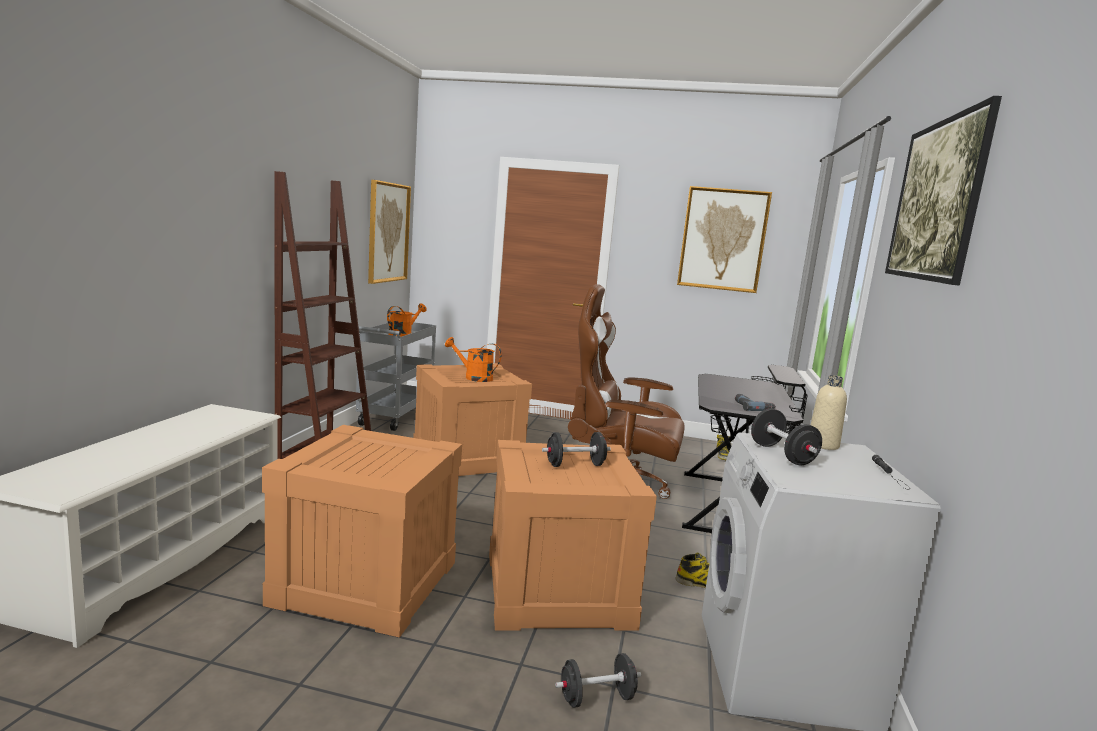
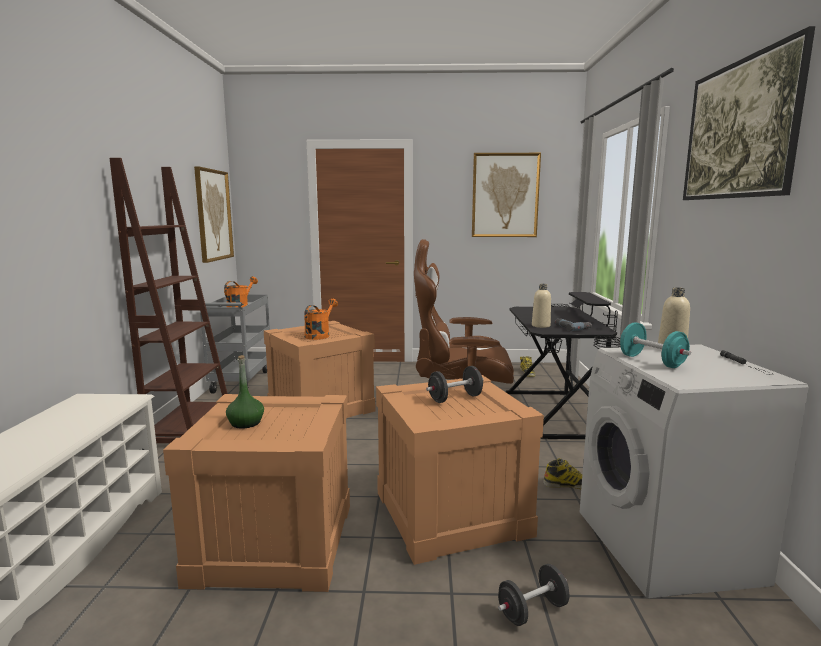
camera: 10 degrees left, 0 degrees up
orange watering can [445,337,502,382] -> orange watering can turned 105 degrees clockwise [304,298,338,340]
black dumbbell [751,408,822,466] -> turquoise dumbbell [620,322,691,368]
none -> green bottle [226,355,264,429]
none -> beige bottle [532,284,551,328]

